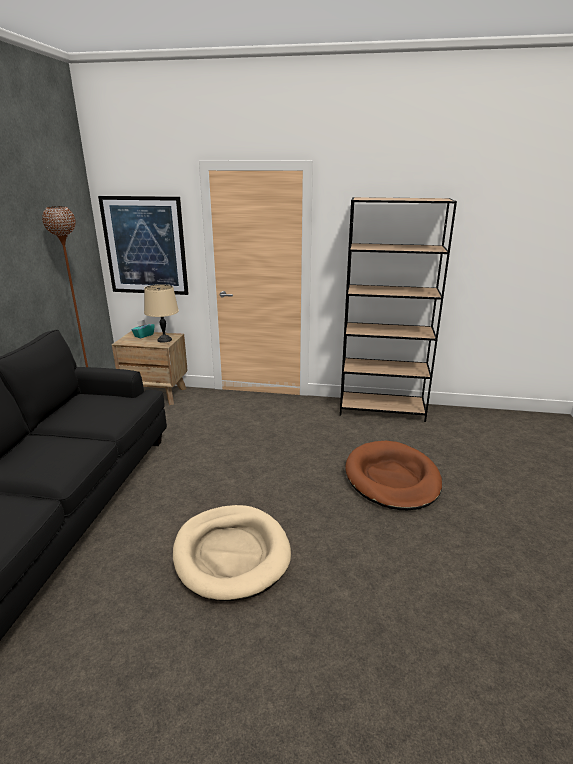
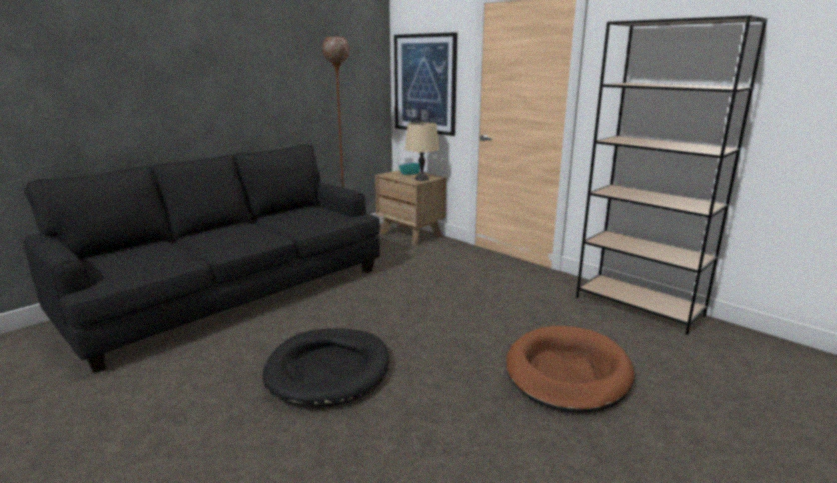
camera: 35 degrees right, 5 degrees down
beige dog bed [173,505,291,601] -> black dog bed [262,328,389,408]

